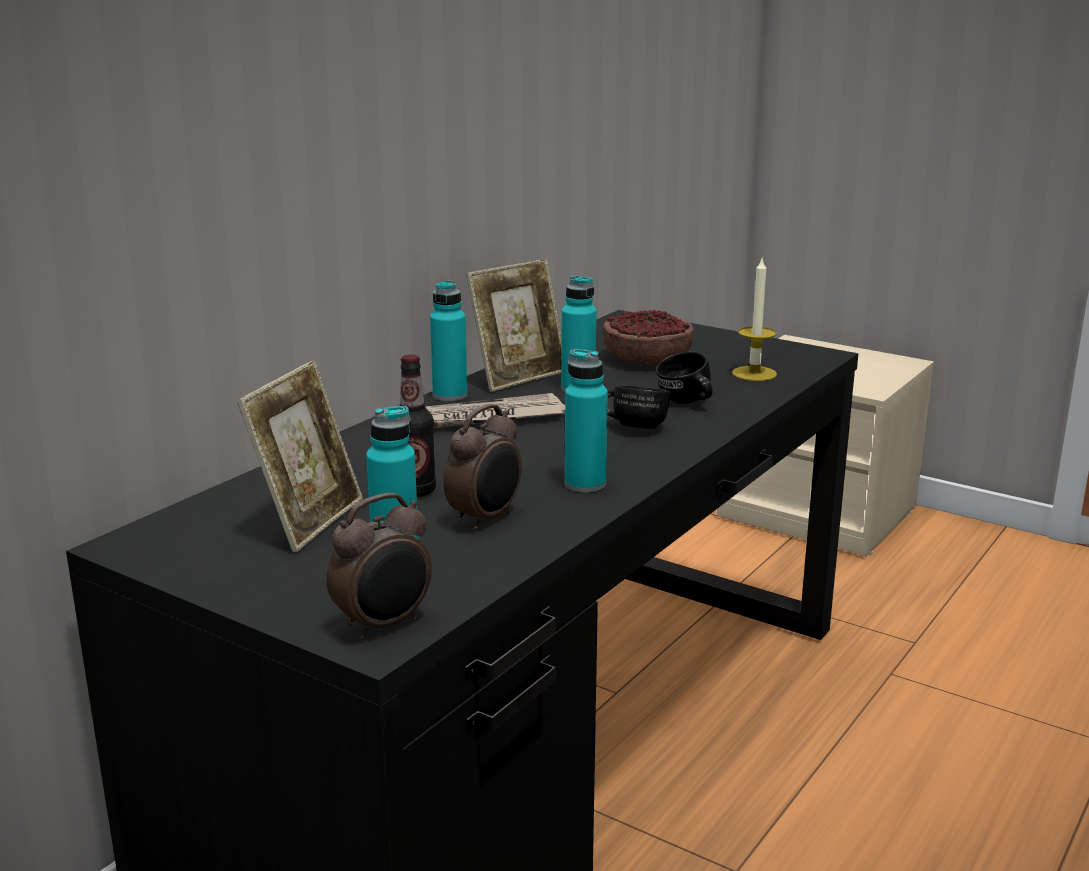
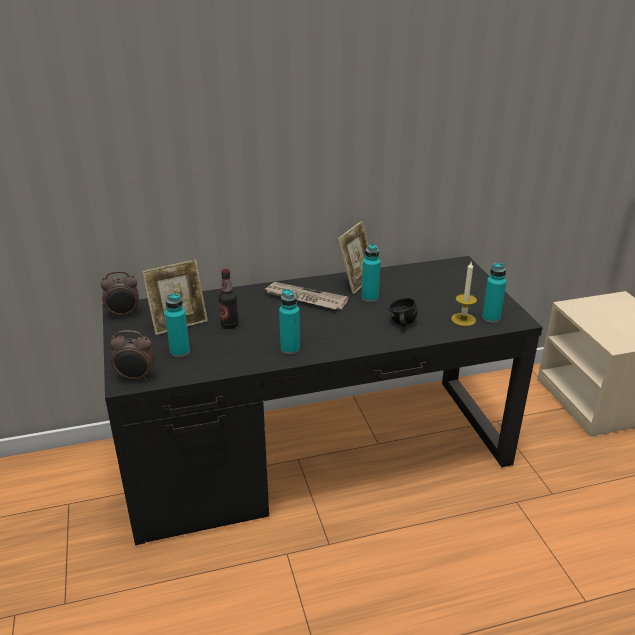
camera: 40 degrees right, 10 degrees up
turquoise bottle [430,280,467,401] -> turquoise bottle moved to [482,262,507,323]
alarm clock [444,404,522,530] -> alarm clock moved to [101,271,139,318]
picture frame [466,259,562,392] -> picture frame turned 60 degrees counterclockwise [338,221,369,294]
bowl [603,309,694,364] -> none
black mug [607,385,670,429] -> none

